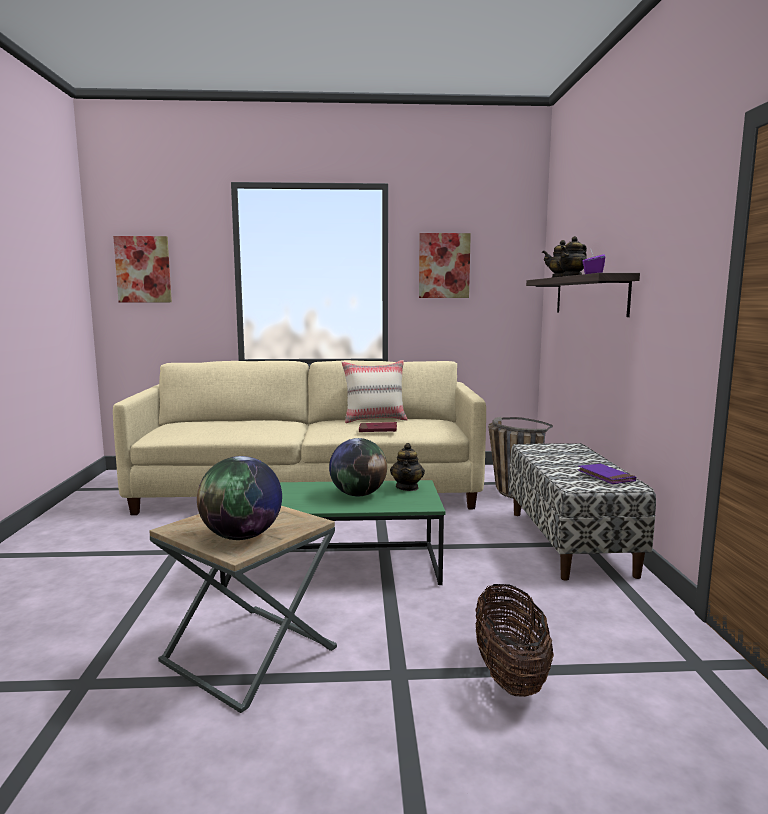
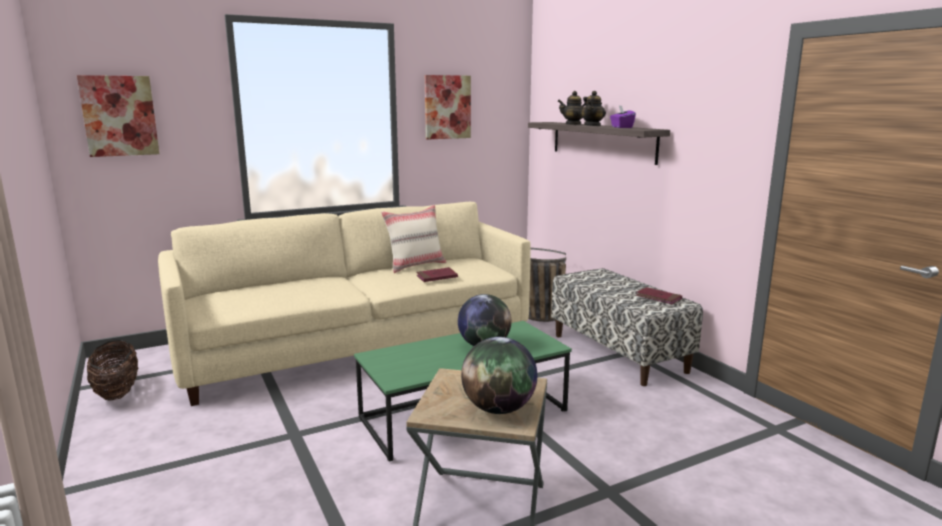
camera: 25 degrees left, 5 degrees up
teapot [390,443,425,491] -> none
basket [475,584,554,697] -> basket moved to [87,340,138,401]
purple book [578,464,636,484] -> red book [636,287,682,304]

